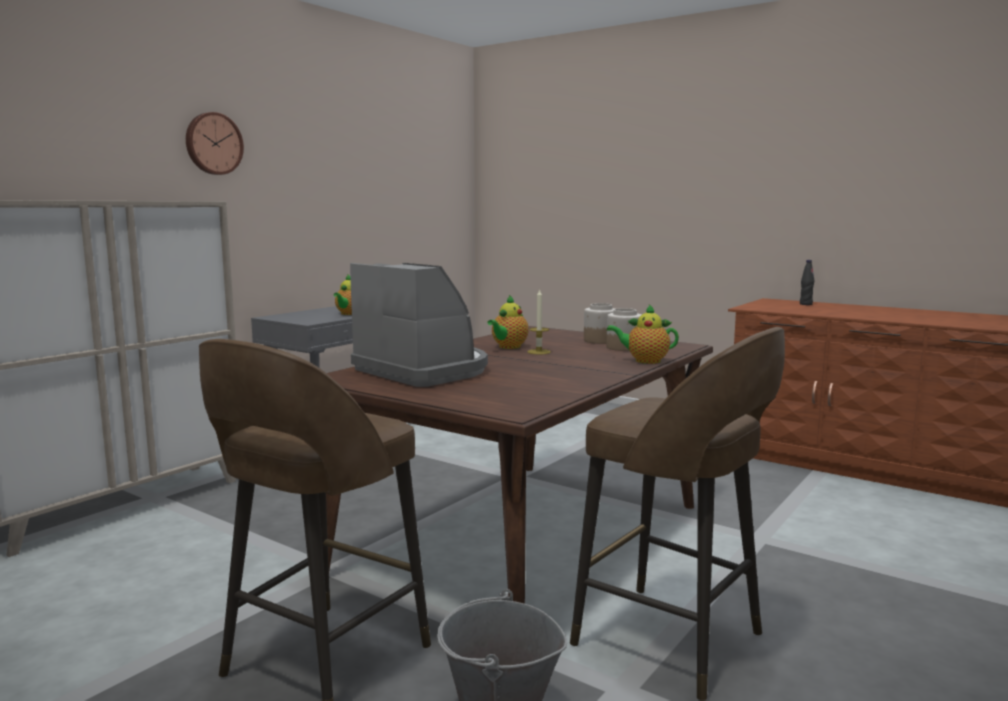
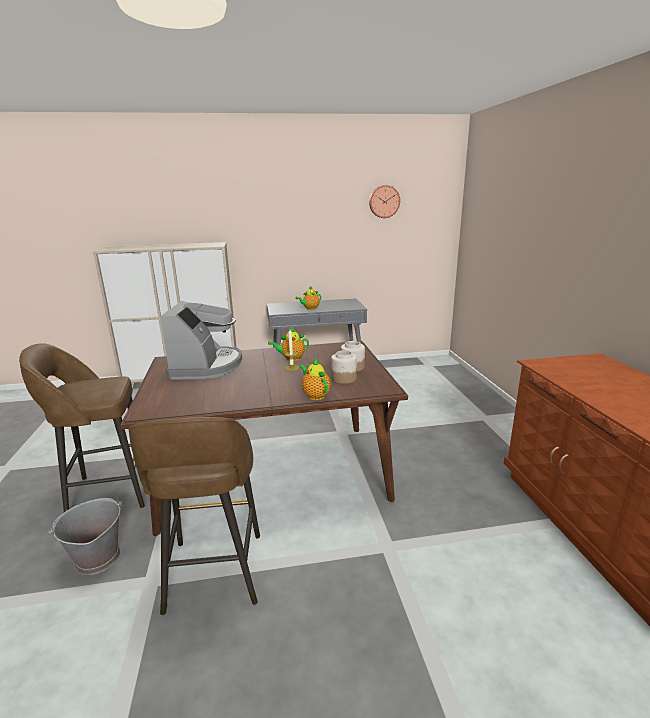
camera: 45 degrees right, 10 degrees up
wall clock [186,112,244,175] -> wall clock moved to [369,185,400,218]
black bottle [800,260,814,305] -> none

